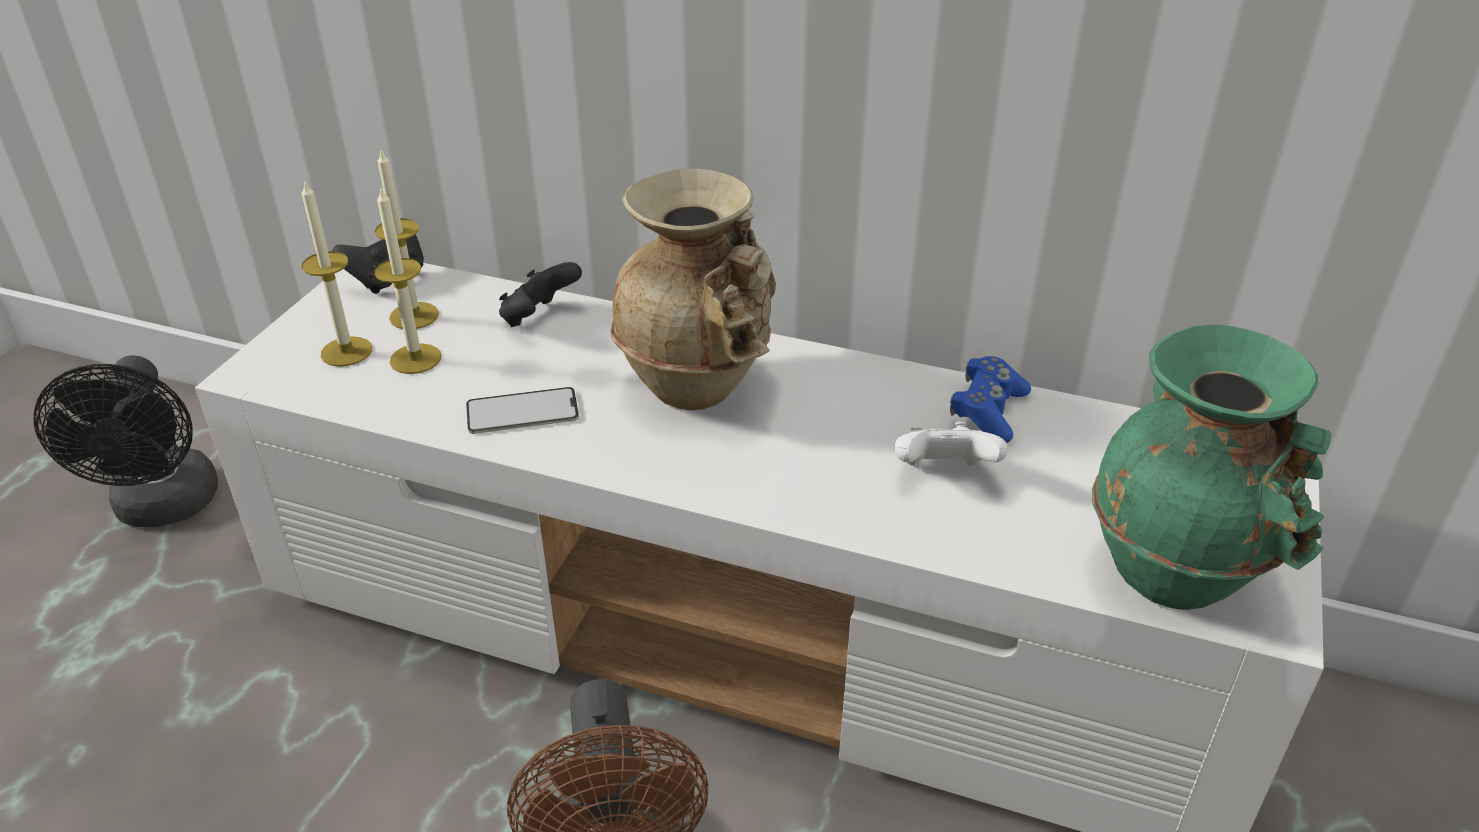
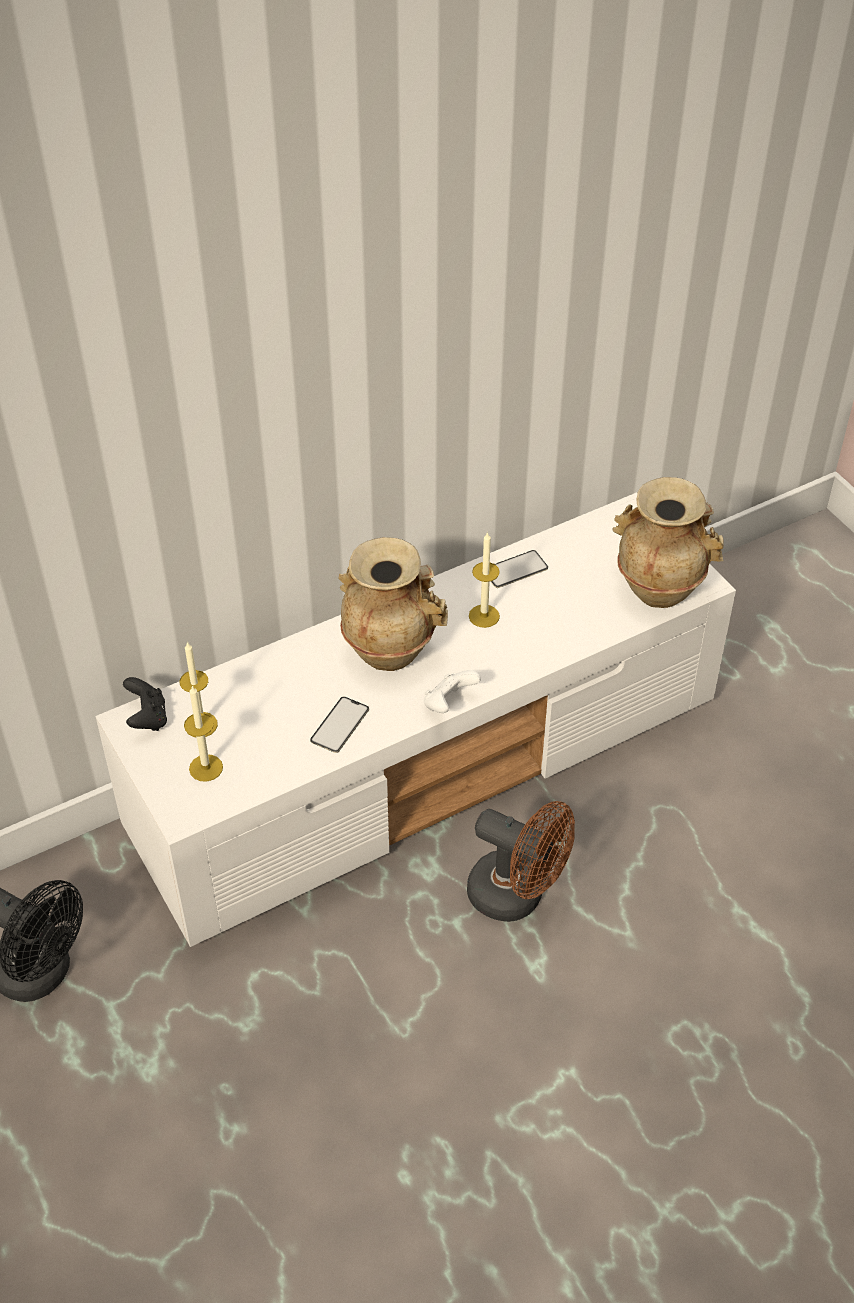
camera: 50 degrees left, 10 degrees up
candle [374,186,442,374] -> candle moved to [469,532,500,628]
black game controller [499,262,582,327] -> none
white game controller [895,422,1008,466] -> white game controller moved to [424,670,481,713]
blue game controller [950,356,1031,443] -> phone [490,550,548,588]
green vase [1092,324,1331,610] -> beige vase [613,477,724,608]

